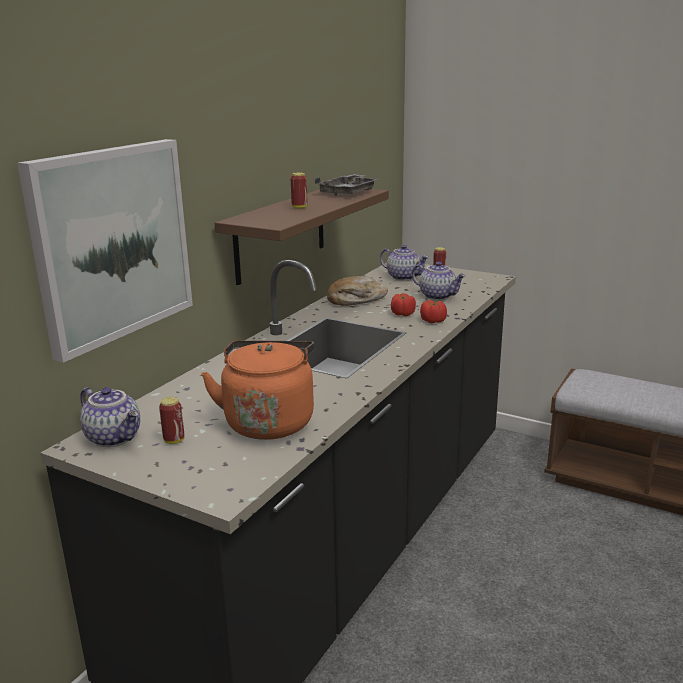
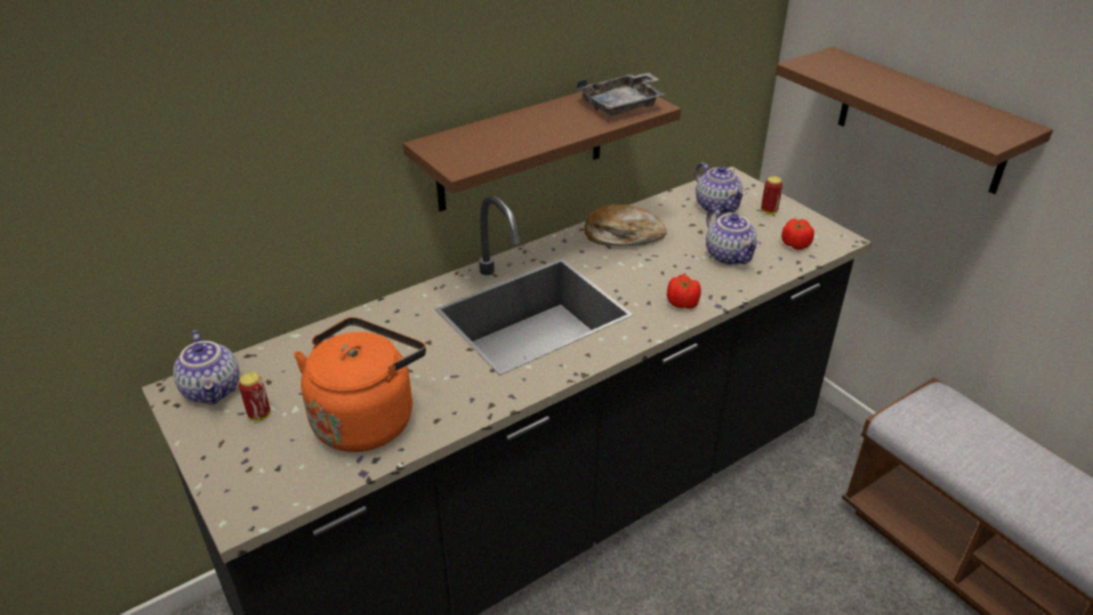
camera: 25 degrees right, 15 degrees up
picture [17,139,193,363] -> none
can [291,173,307,209] -> none
tomato [391,293,416,316] -> tomato moved to [782,219,814,250]
none -> brown shelf [775,47,1053,194]

